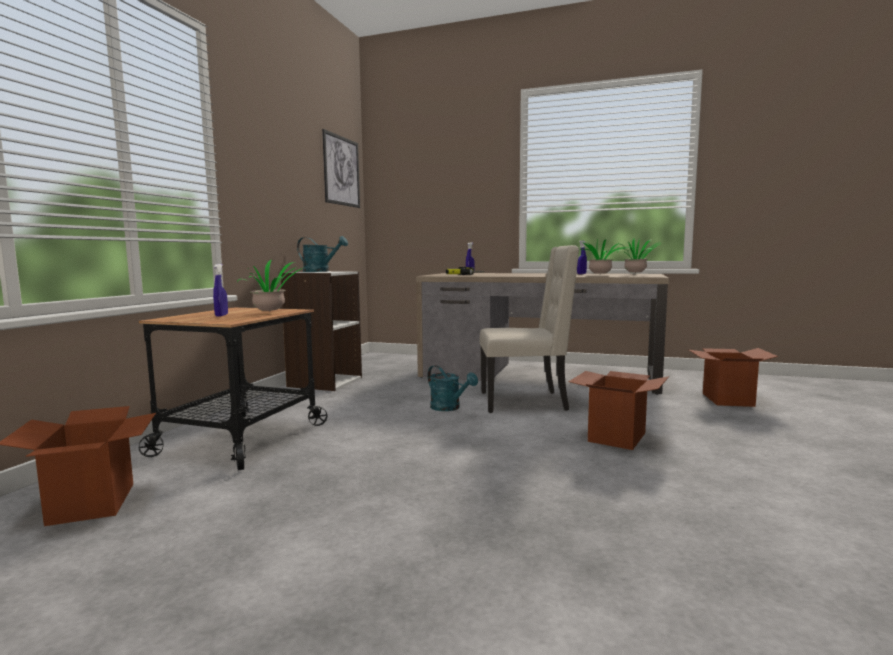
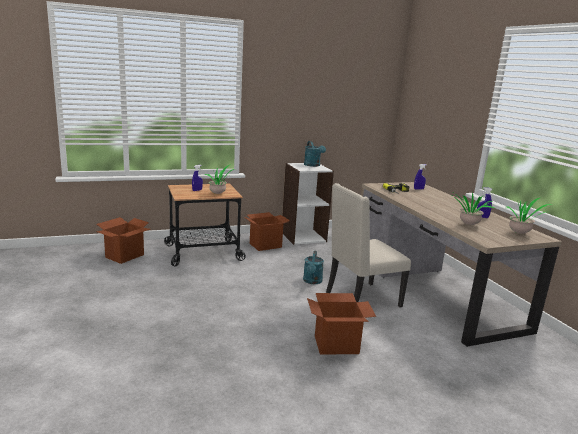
camera: 50 degrees right, 10 degrees up
picture [322,129,360,208] -> none
beige chair [479,245,579,413] -> beige chair turned 105 degrees clockwise [326,183,411,308]
cardboard box [689,348,778,407] -> cardboard box moved to [244,212,290,251]

